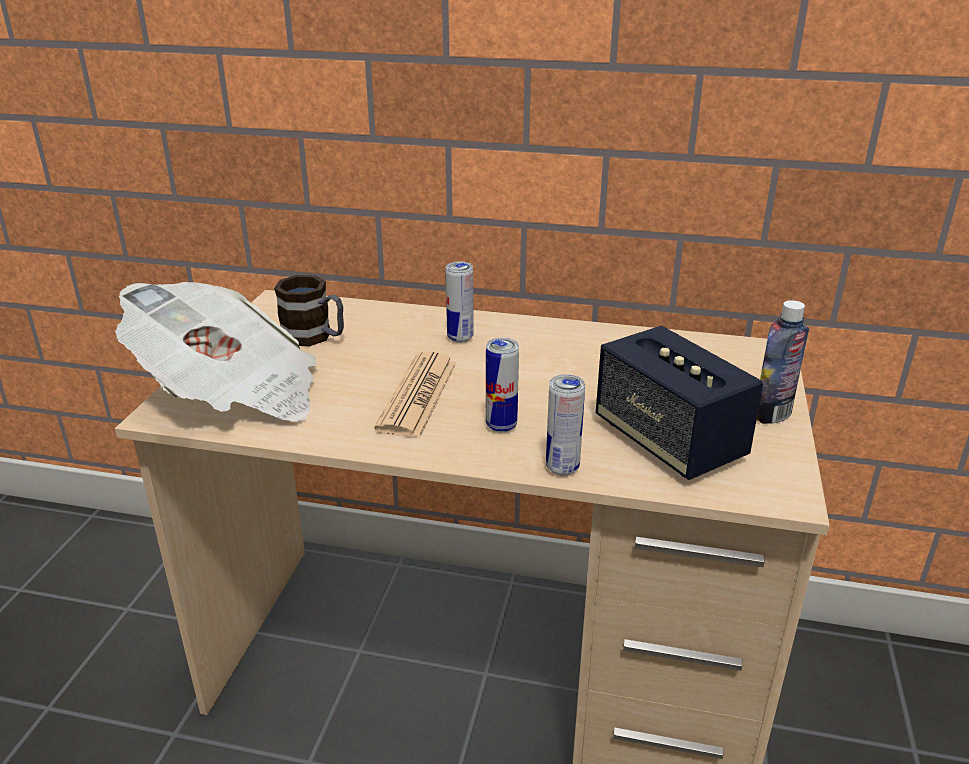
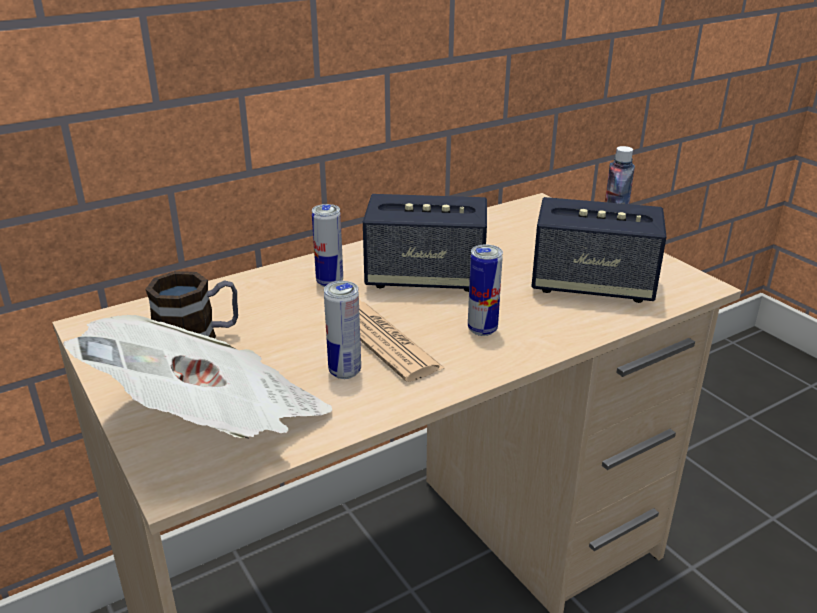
camera: 45 degrees left, 0 degrees up
can [546,374,585,476] -> can moved to [324,281,361,379]
none -> speaker [363,194,487,292]

